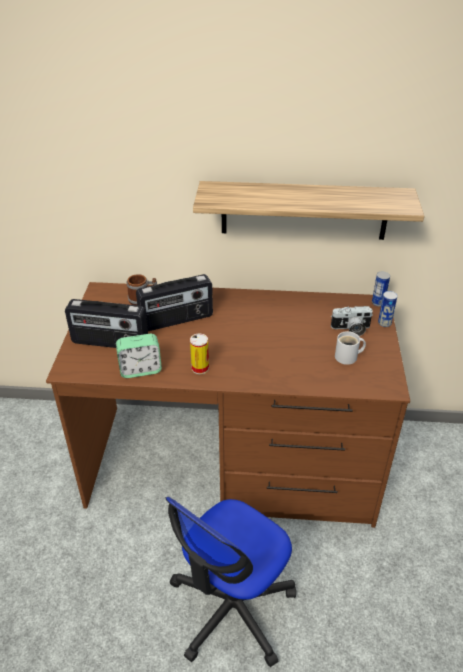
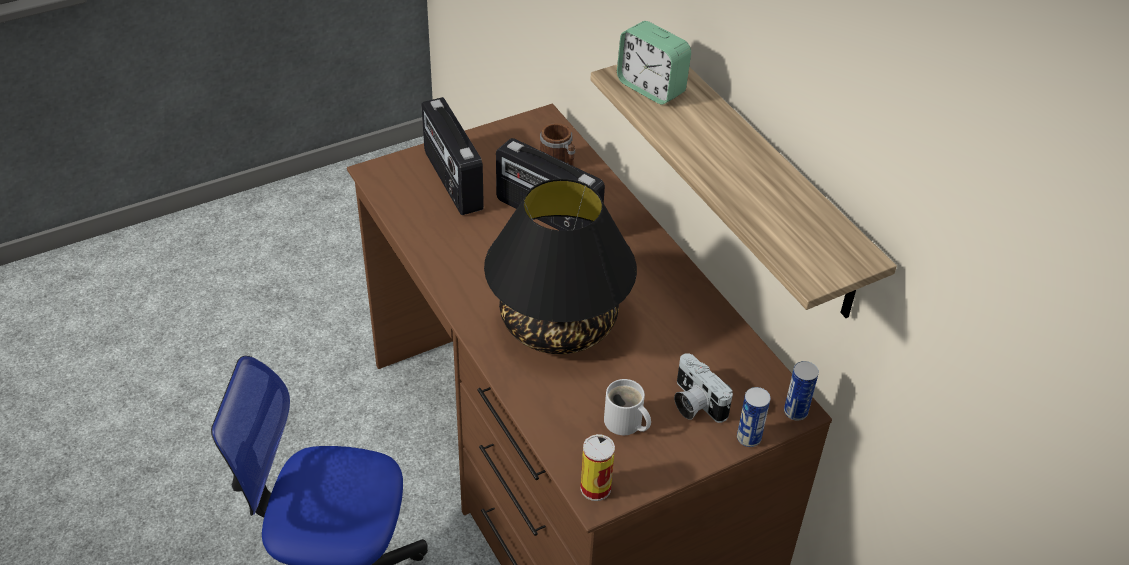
camera: 55 degrees right, 5 degrees up
alarm clock [116,334,162,378] -> alarm clock moved to [617,21,691,104]
can [190,333,209,374] -> can moved to [580,434,615,501]
none -> black table lamp [484,178,637,354]

